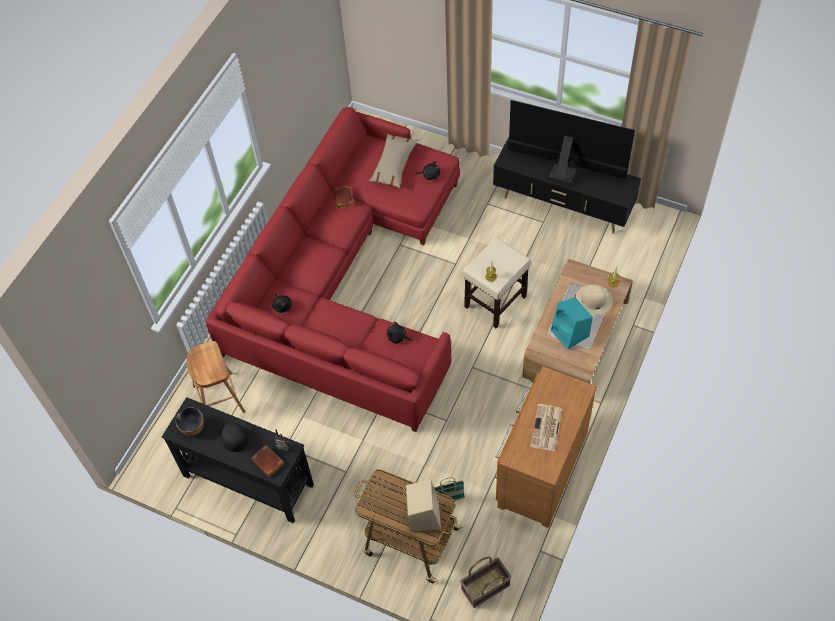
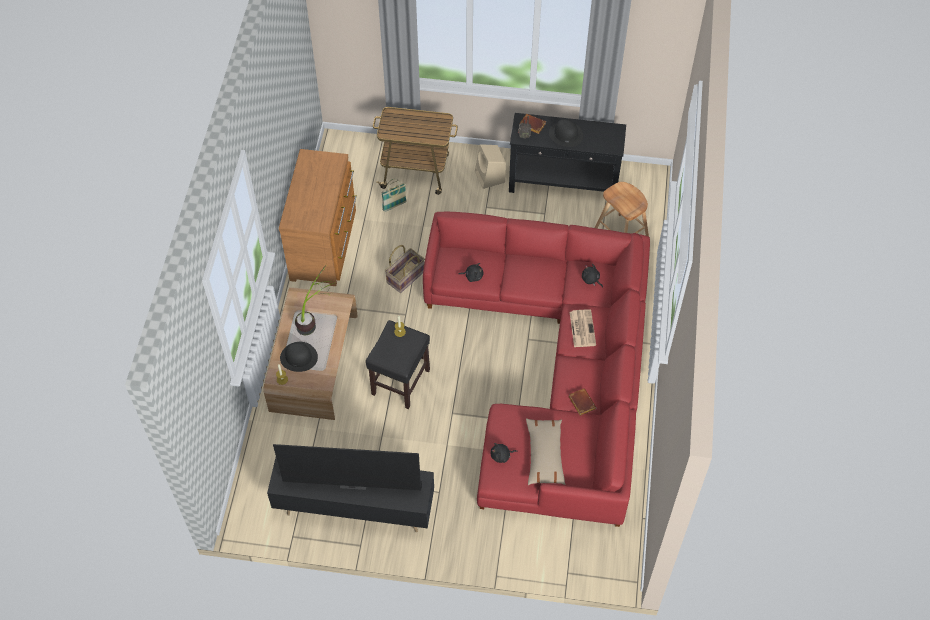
camera: 160 degrees right, 0 degrees up
bowl [176,407,204,436] -> none
beige speaker [406,479,441,532] -> beige speaker moved to [475,144,506,189]
basket [460,556,511,608] -> basket moved to [385,245,425,293]
beige stool [463,237,531,329] -> black stool [366,320,430,409]
newspaper [530,404,563,452] -> newspaper moved to [569,309,596,347]
turquoise speaker [551,297,593,350] -> potted plant [295,265,336,335]
beige hat [575,284,613,314] -> black hat [280,342,318,372]

